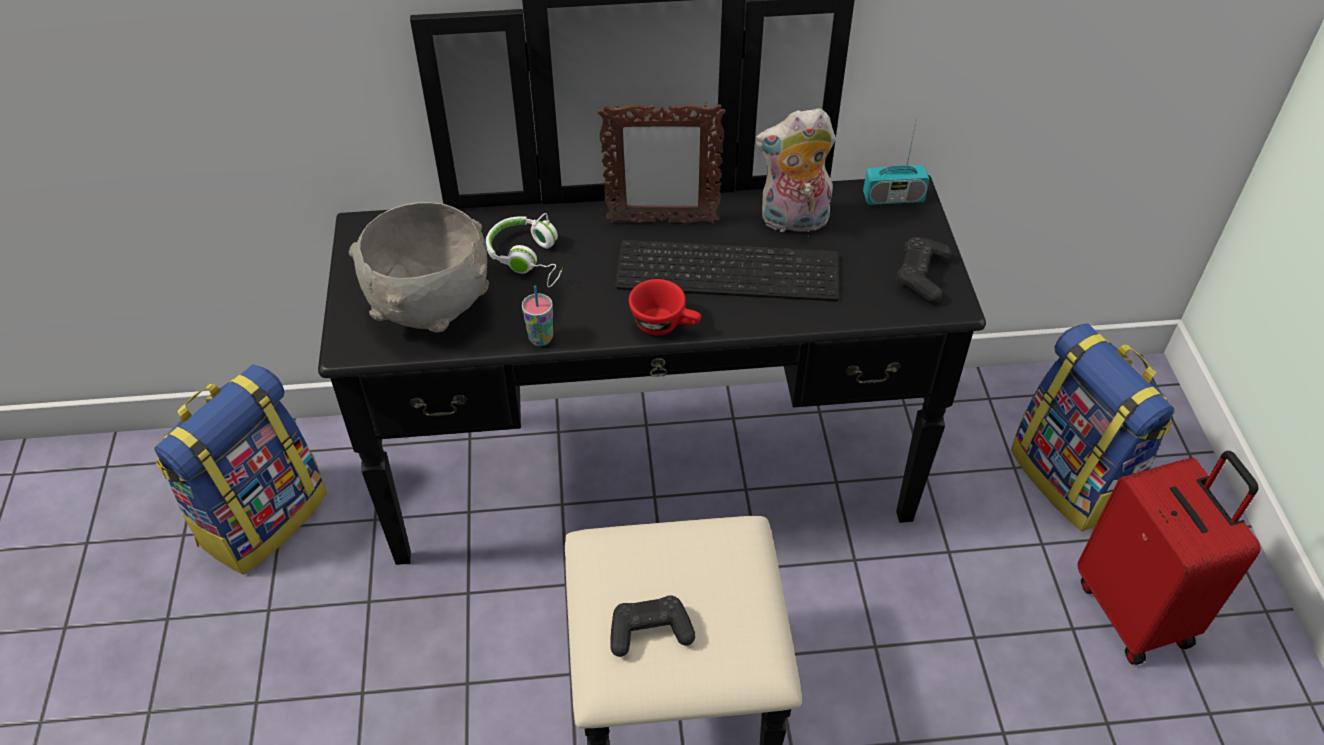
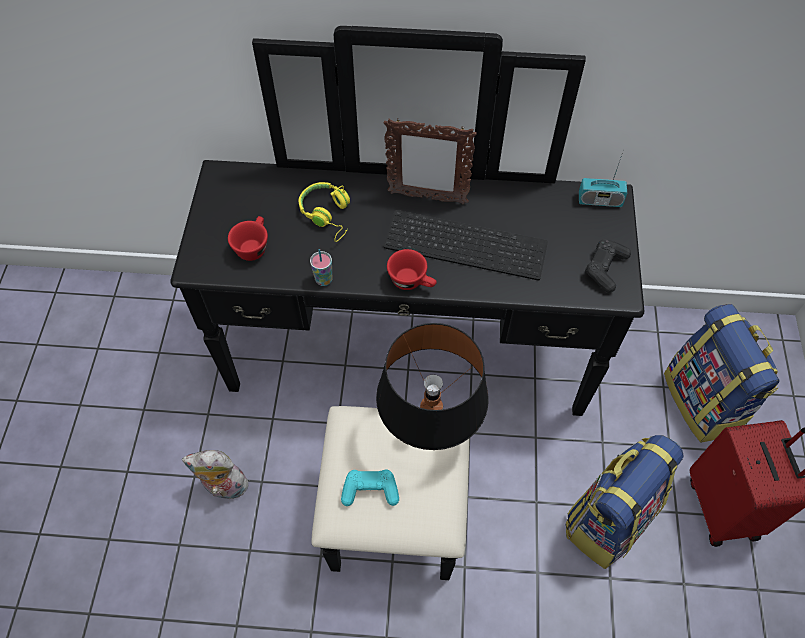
camera: 10 degrees right, 10 degrees up
backpack [155,364,327,575] -> backpack moved to [566,435,684,569]
grey bowl [349,202,489,333] -> red cup [228,216,268,261]
white headphones [486,213,563,287] -> yellow headphones [299,182,350,242]
black game controller [610,595,695,657] -> turquoise game controller [341,469,399,506]
plush toy [755,108,836,232] -> plush toy moved to [182,450,249,500]
none -> black table lamp [376,323,489,450]

